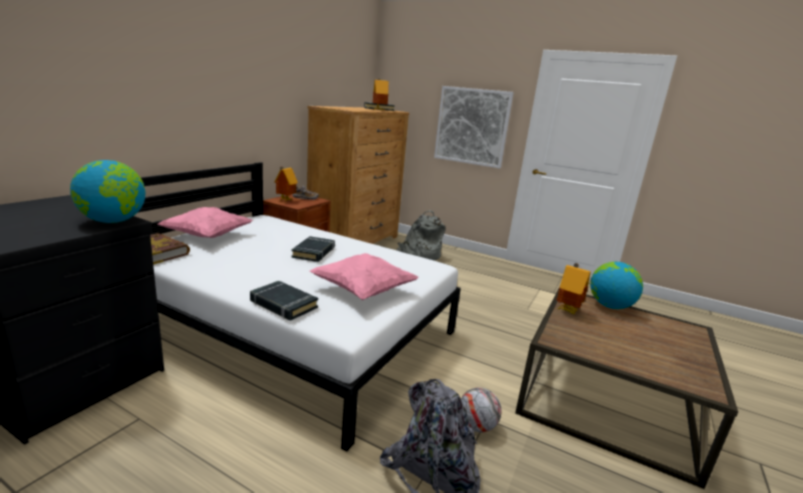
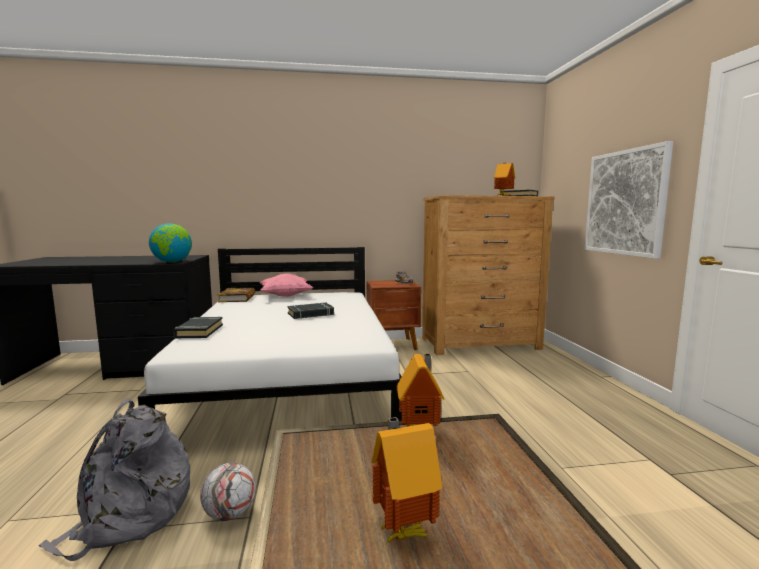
camera: 55 degrees right, 10 degrees down
toy house [275,167,298,202] -> toy house moved to [372,417,442,545]
pink pillow [310,253,419,300] -> none
grey backpack [397,210,446,260] -> none
globe [590,262,643,309] -> none

